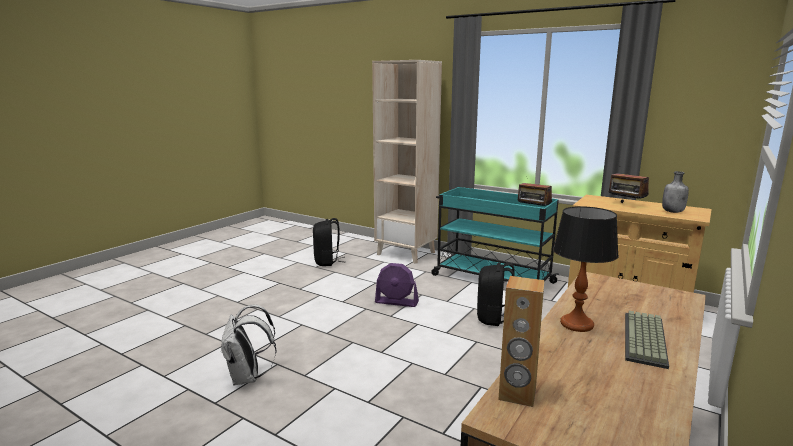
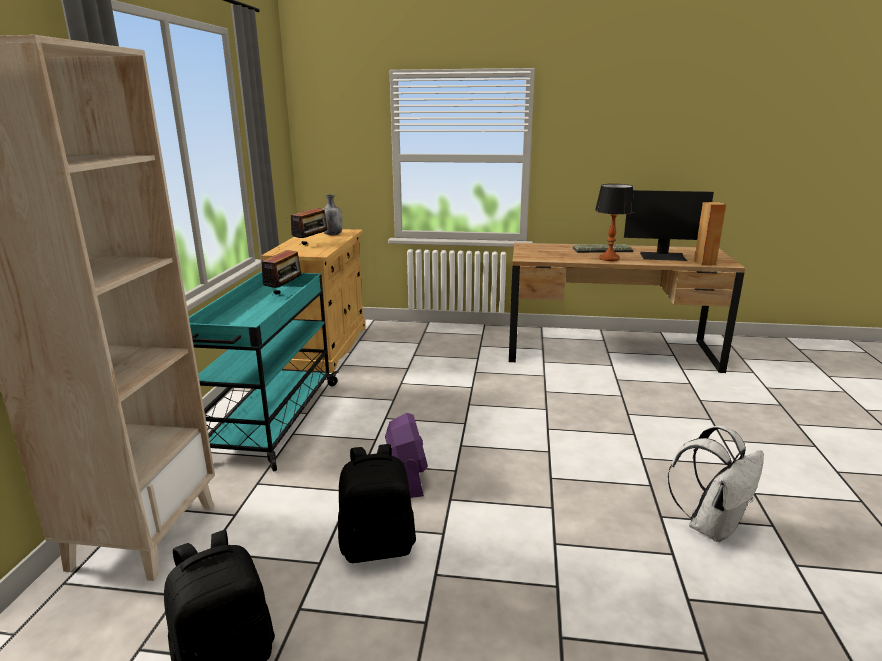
camera: 115 degrees left, 5 degrees up
black backpack [477,263,515,326] -> black backpack moved to [338,444,416,563]
none -> monitor [624,190,714,261]

